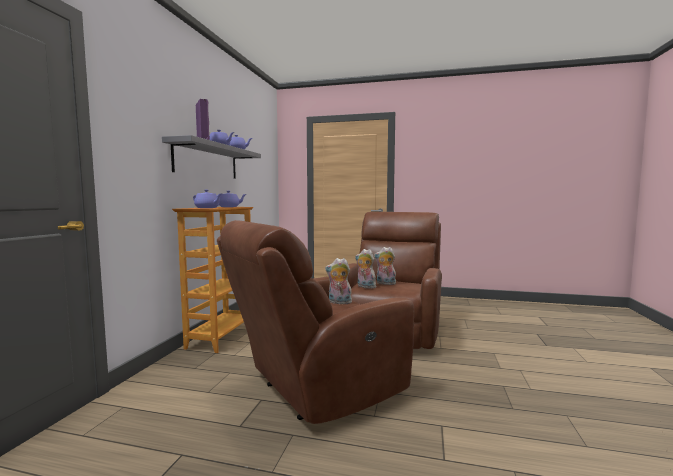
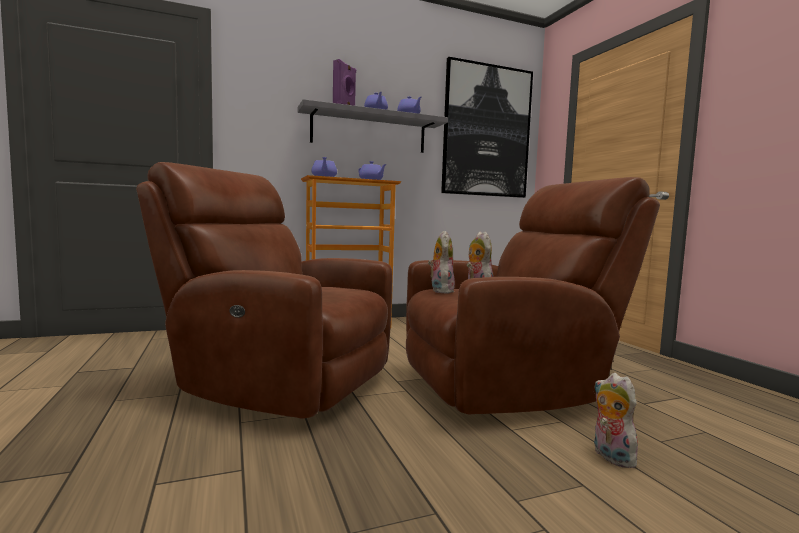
camera: 55 degrees right, 0 degrees up
plush toy [325,258,352,304] -> plush toy moved to [594,373,642,468]
none -> picture [441,57,533,198]

